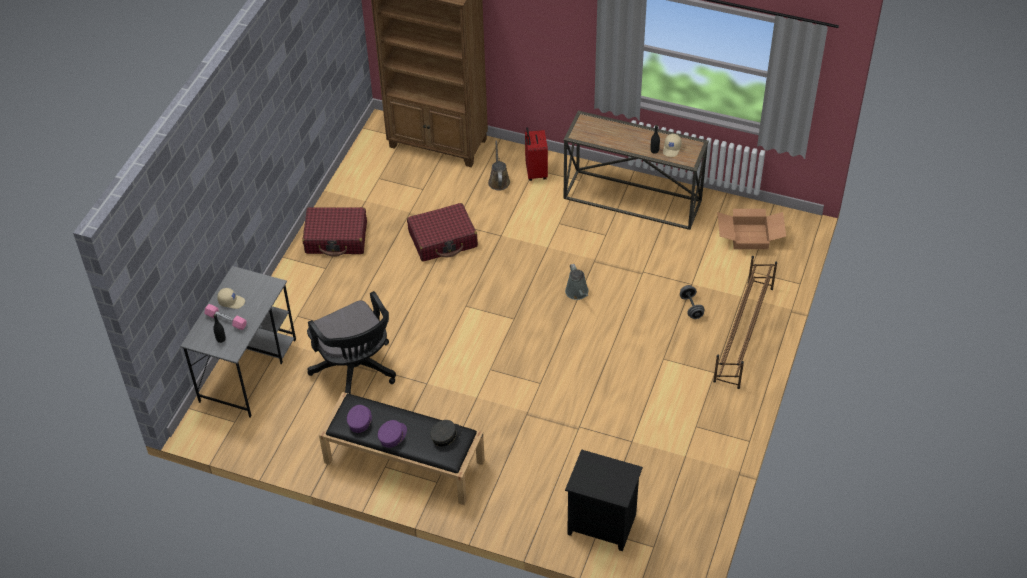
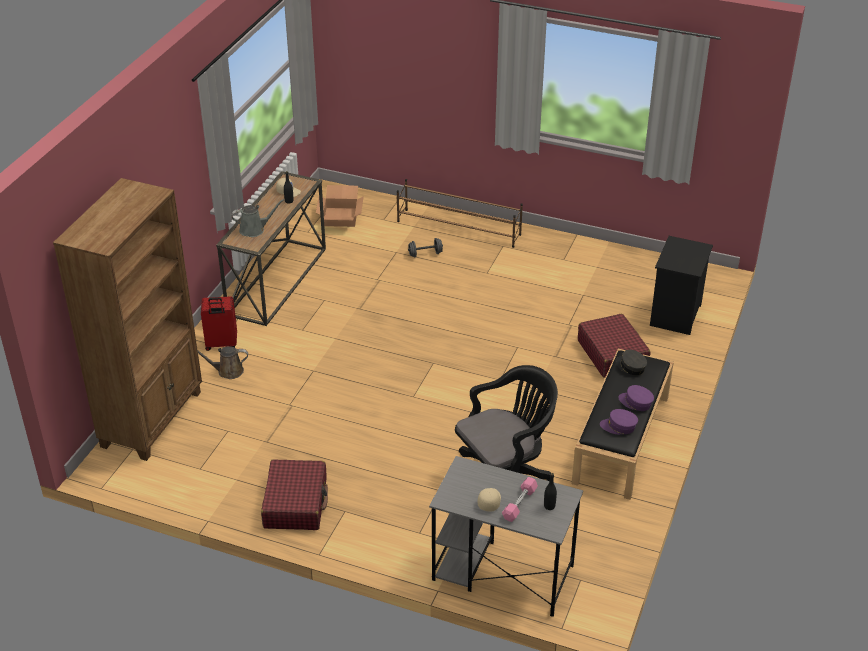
camera: 90 degrees left, 10 degrees down
red suitcase [407,203,478,262] -> red suitcase moved to [578,314,650,378]
grey watering can [565,264,589,300] -> grey watering can moved to [231,199,284,237]

